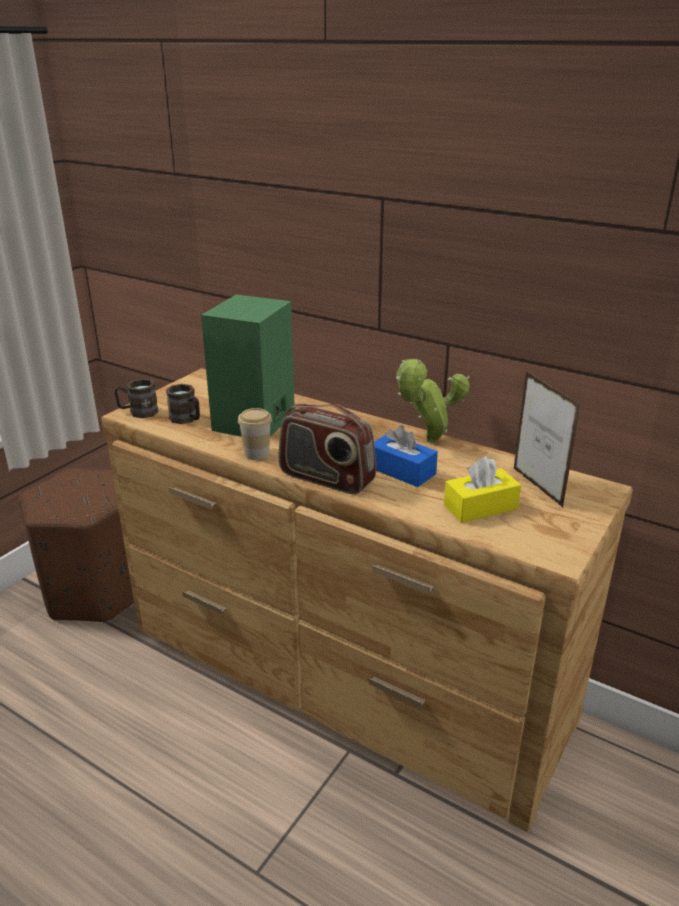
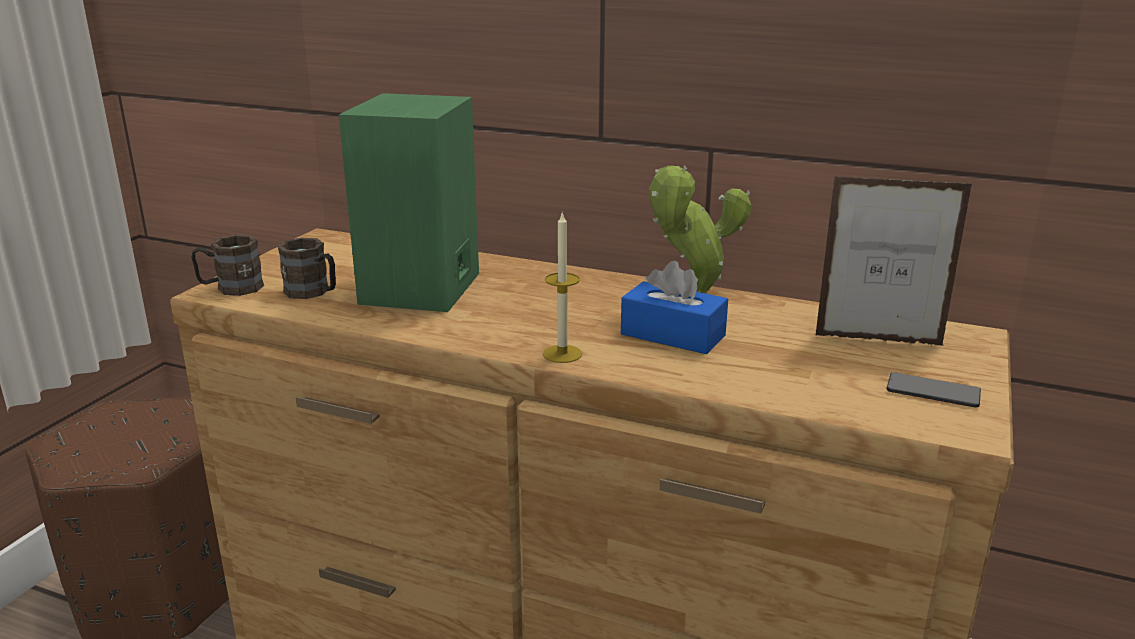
camera: 10 degrees left, 5 degrees down
cup [238,408,272,460] -> none
radio [279,404,376,494] -> candle [543,211,582,363]
yellow tissue box [444,456,521,523] -> none
picture frame [514,371,581,507] -> picture frame turned 135 degrees clockwise [816,176,973,346]
none -> phone [886,372,981,408]

